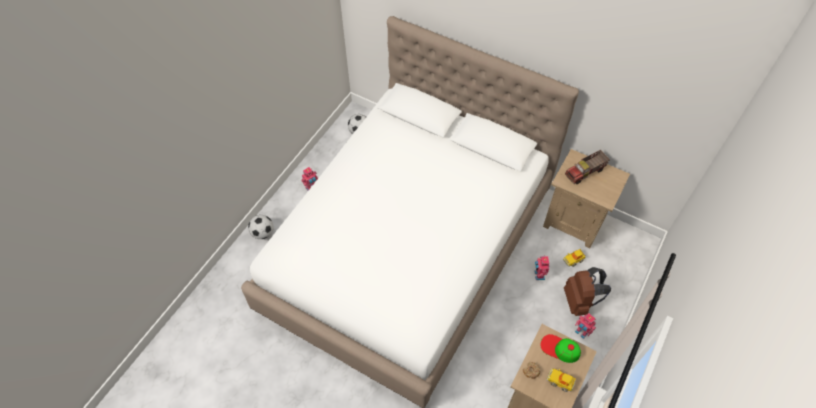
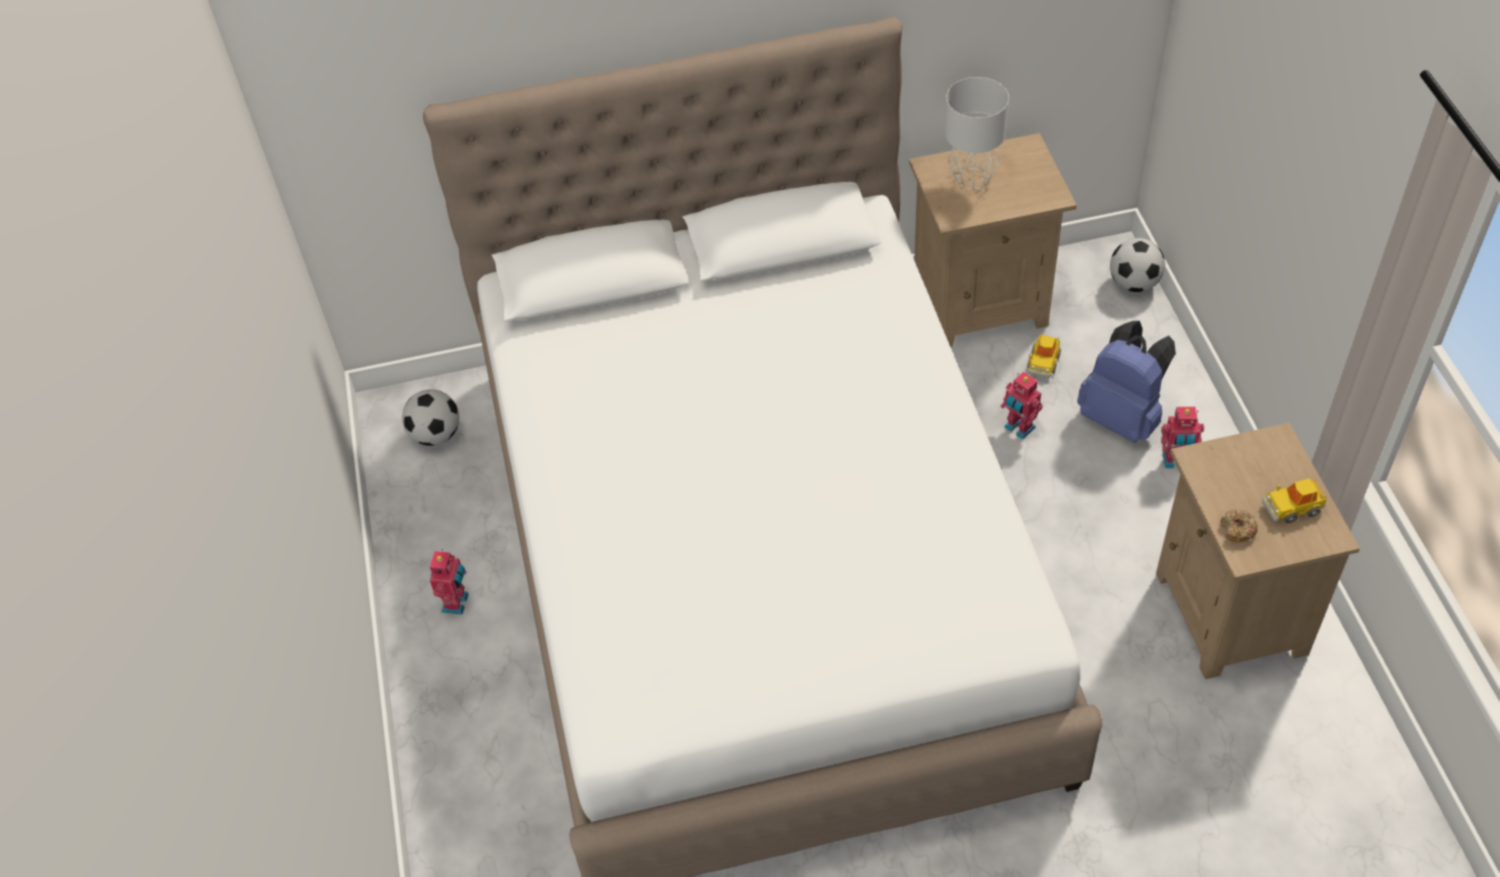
camera: 40 degrees left, 5 degrees down
football [248,215,273,239] -> football moved to [1110,238,1165,292]
cap [541,334,581,363] -> none
brown backpack [564,267,611,316] -> blue backpack [1077,321,1176,443]
toy truck [565,150,610,184] -> grey table lamp [945,77,1009,189]

